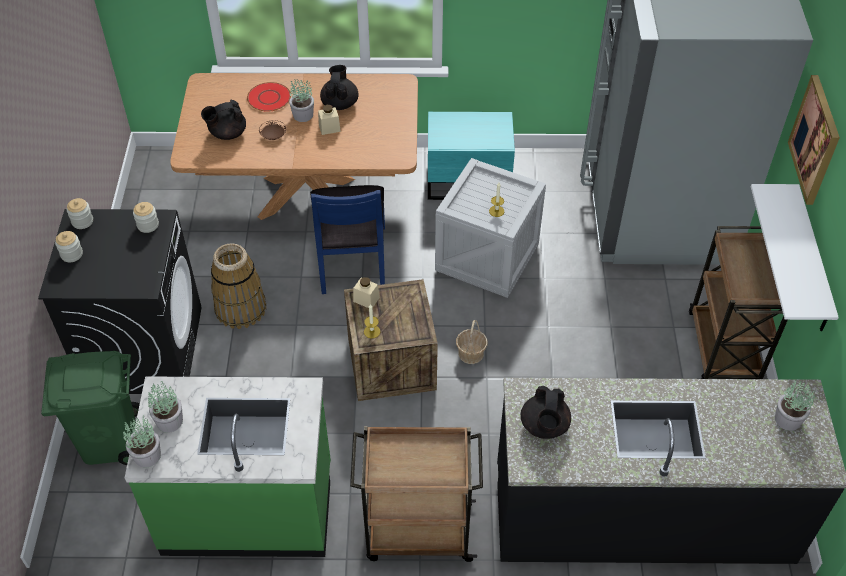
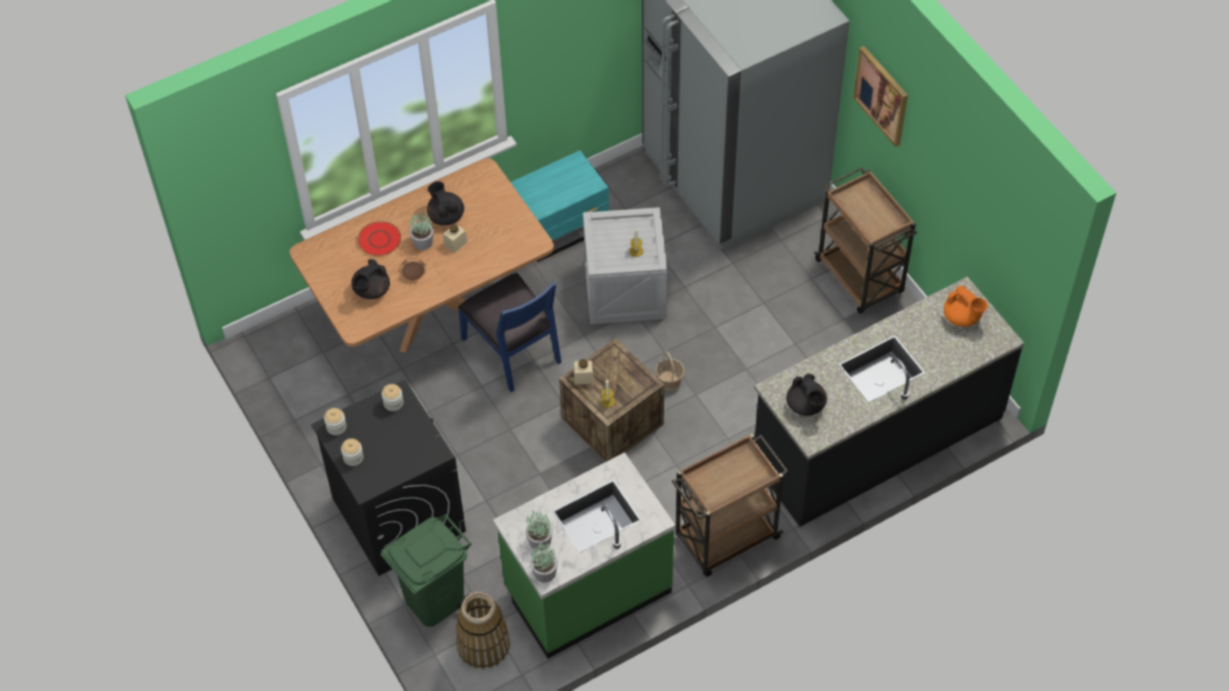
camera: 30 degrees left, 5 degrees up
basket [211,243,266,329] -> basket moved to [456,592,510,669]
white shelf [751,184,839,331] -> none
potted plant [775,380,815,431] -> orange teapot [944,286,988,327]

